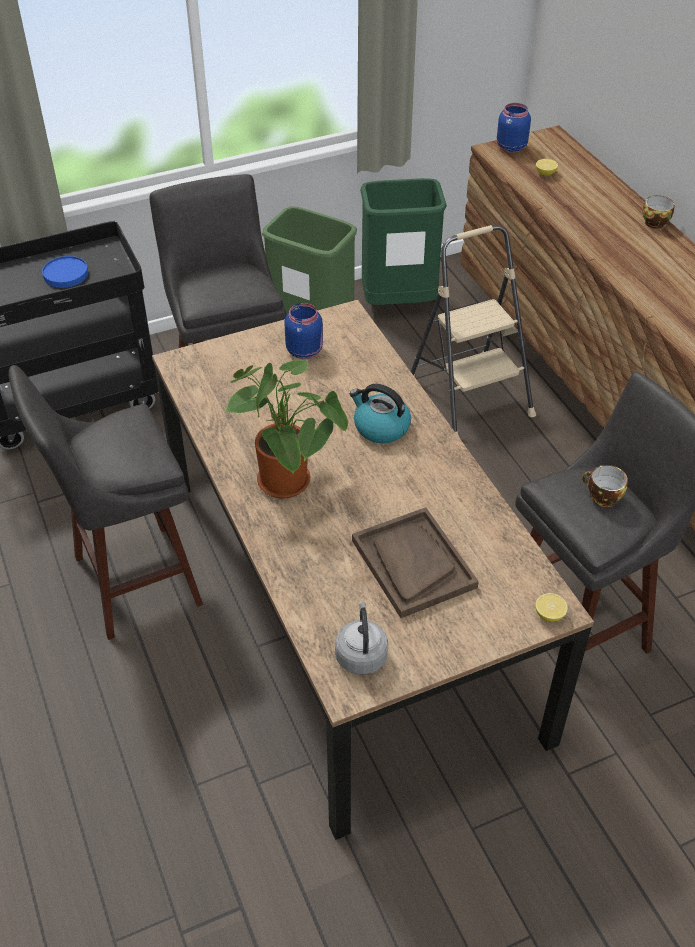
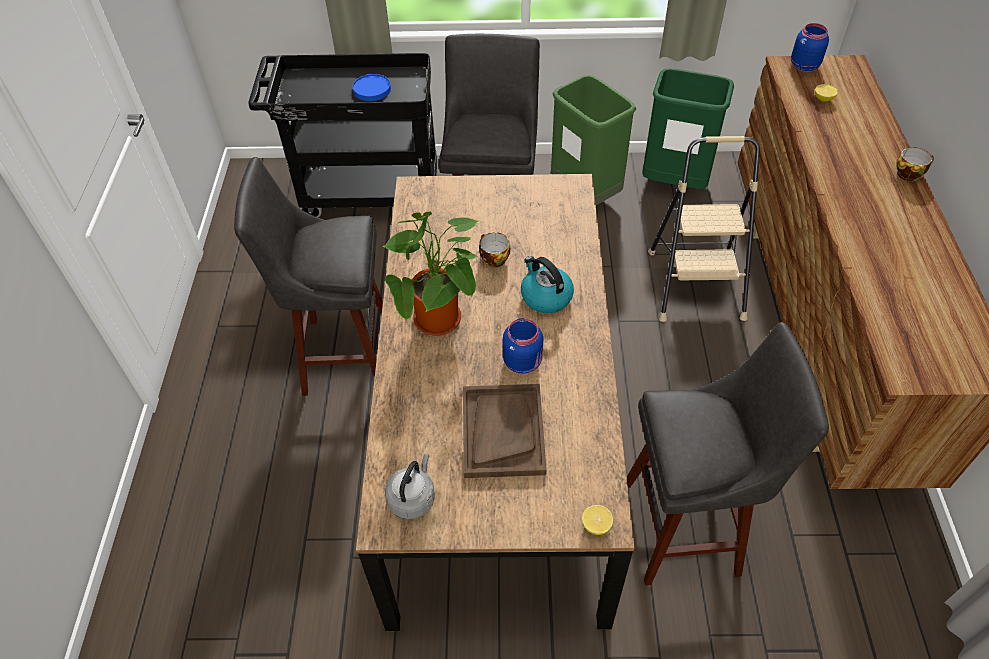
camera: 25 degrees right, 5 degrees up
blue jar [284,303,323,359] -> blue jar moved to [503,318,543,374]
cup [582,465,628,507] -> cup moved to [479,232,510,267]

